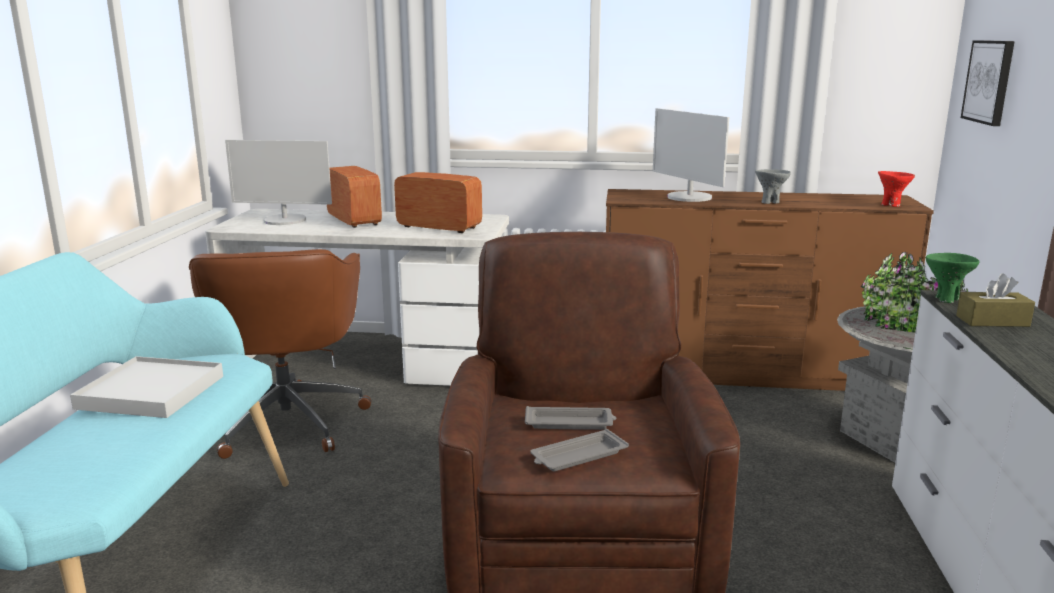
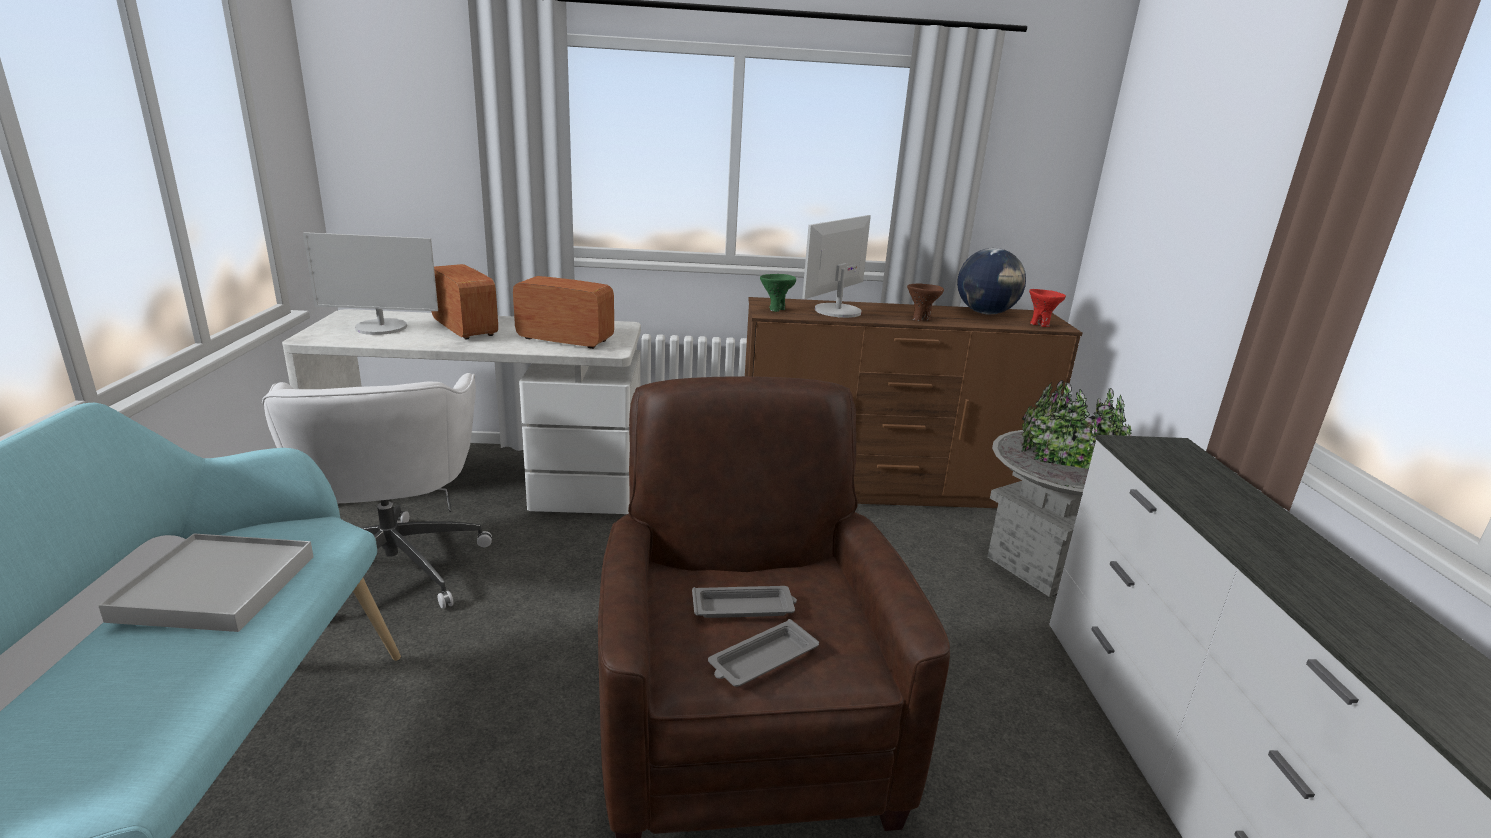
camera: 10 degrees left, 5 degrees up
brown office chair [189,249,371,459] -> white office chair [262,373,492,609]
monitor [653,108,729,202] -> monitor turned 75 degrees clockwise [802,215,871,318]
grey bowl [755,169,791,204] -> brown bowl [907,284,944,321]
green bowl [926,253,980,303] -> green bowl moved to [760,274,796,312]
brown tissue box [956,273,1035,327] -> none
picture [961,40,1015,126] -> none
none -> globe [957,248,1026,314]

